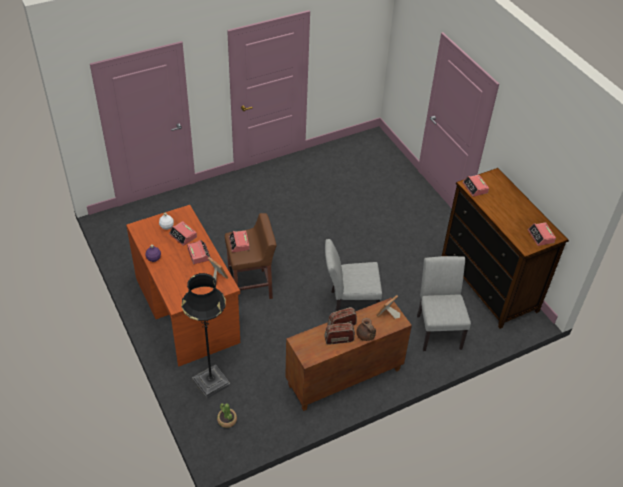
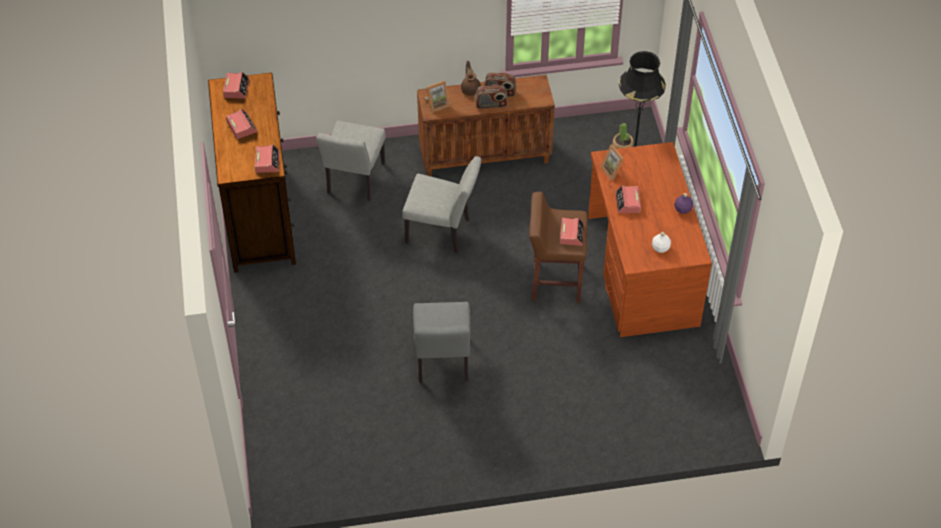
camera: 160 degrees left, 5 degrees up
alarm clock [169,221,197,246] -> alarm clock moved to [226,109,258,139]
none -> grey chair [413,302,470,383]

